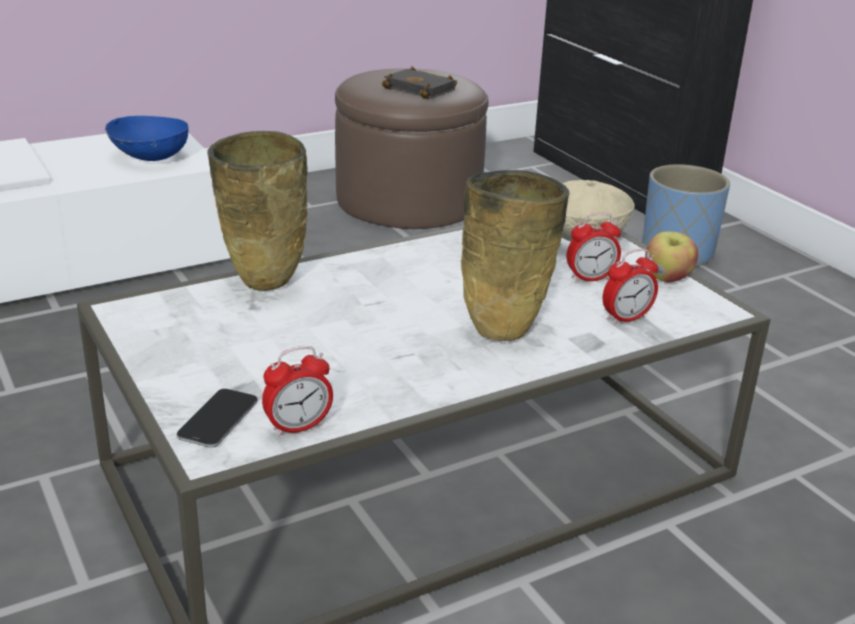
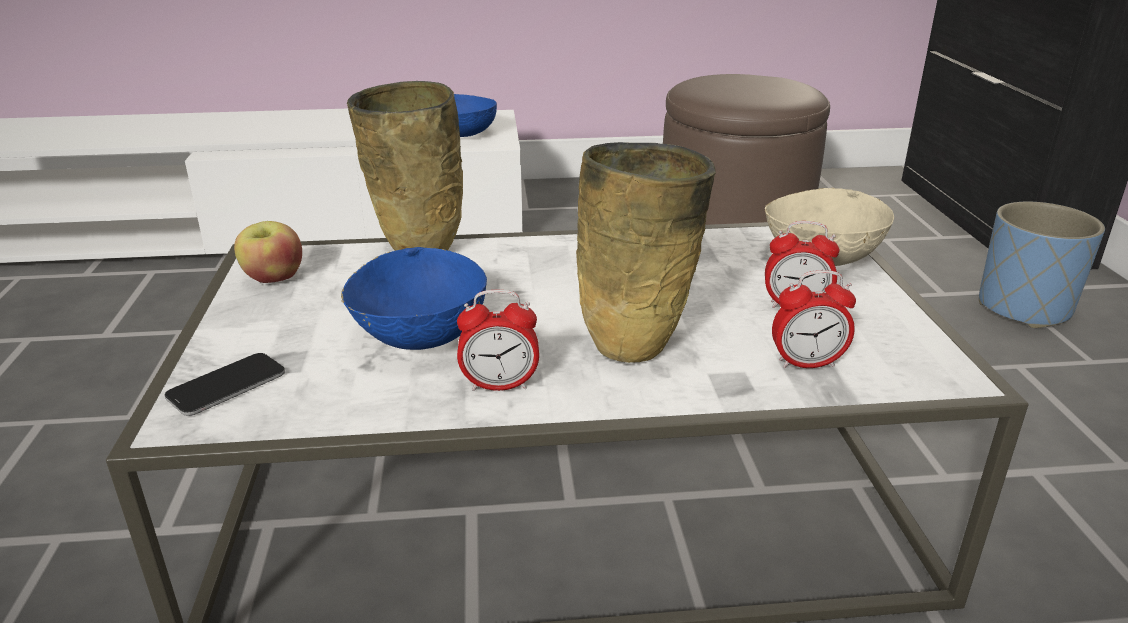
camera: 25 degrees right, 0 degrees up
alarm clock [262,346,333,437] -> alarm clock moved to [457,290,539,391]
black book [382,66,457,100] -> none
apple [645,231,698,282] -> apple moved to [234,221,302,283]
none -> blue bowl [341,247,487,350]

